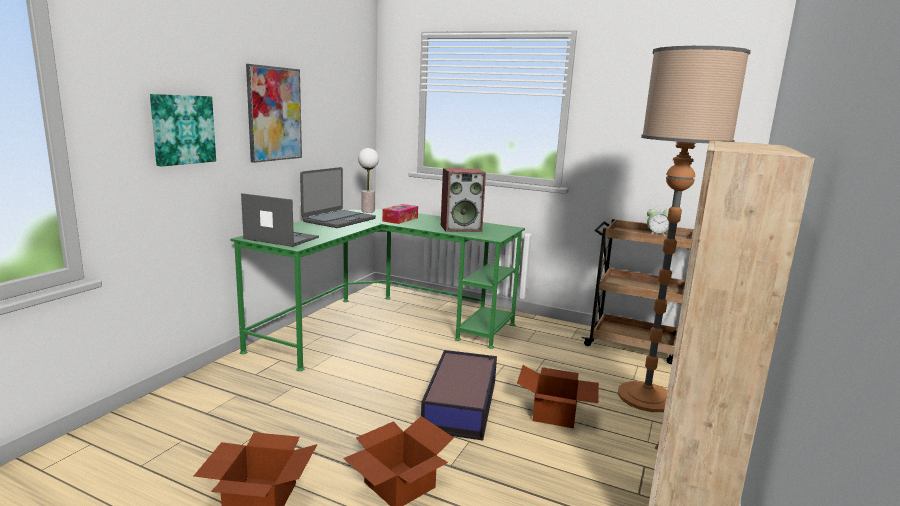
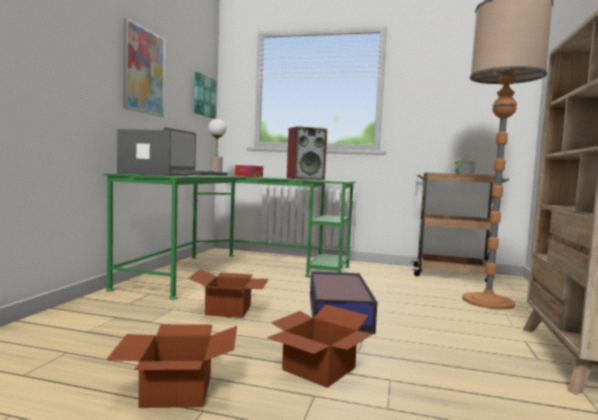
camera: 10 degrees left, 10 degrees down
picture [150,94,216,167] -> picture moved to [194,72,216,118]
cardboard box [517,365,599,429] -> cardboard box moved to [189,269,269,318]

